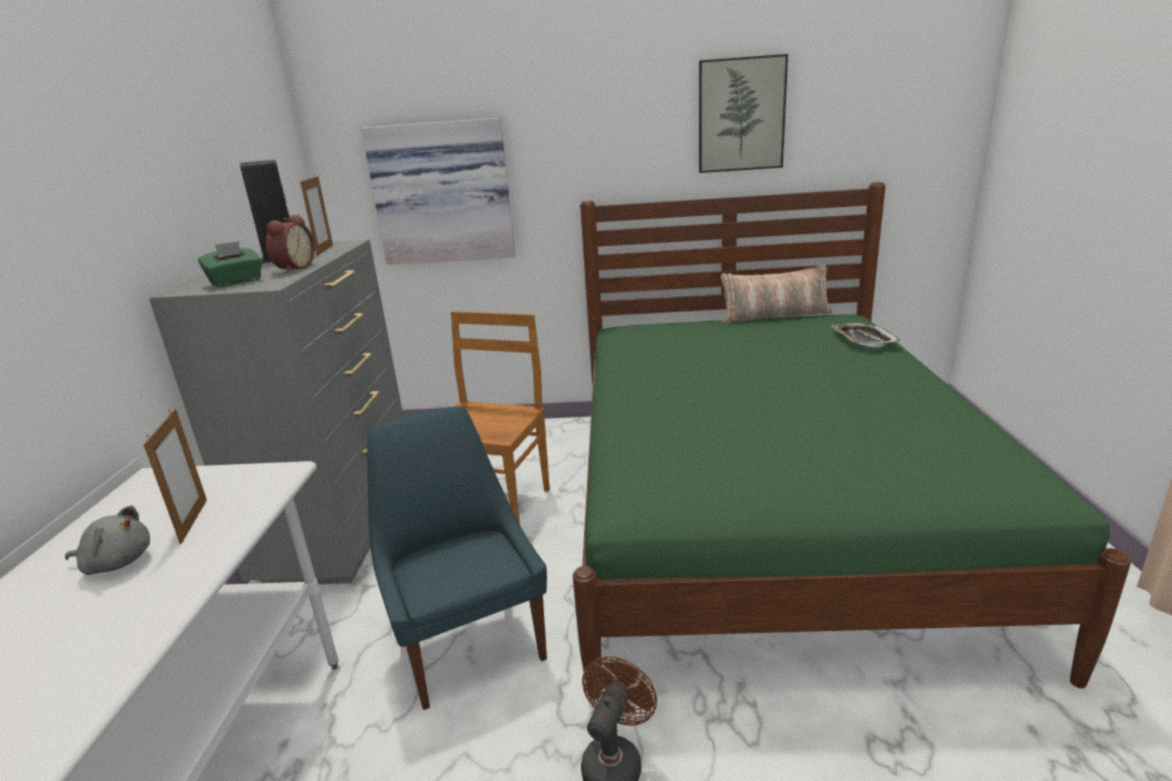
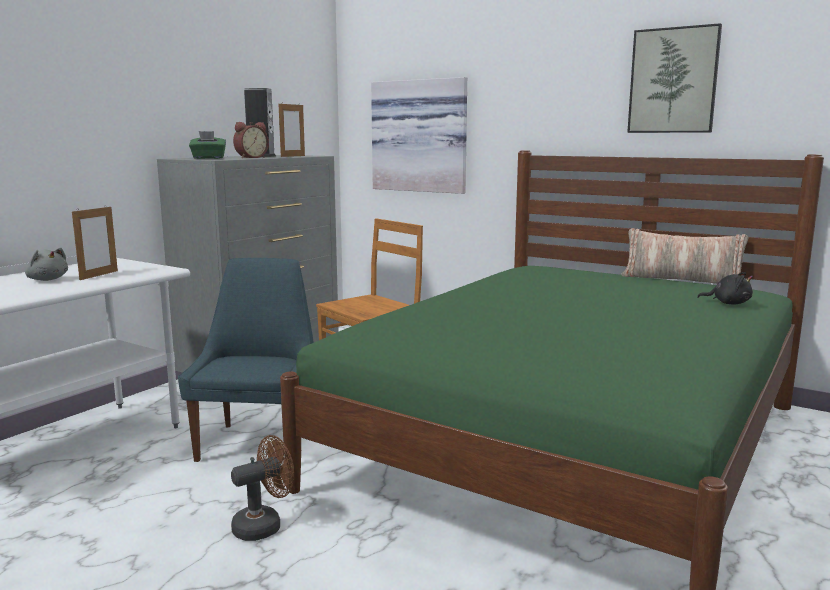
camera: 30 degrees right, 10 degrees down
tray [831,323,901,347] -> black plush toy [697,272,753,305]

